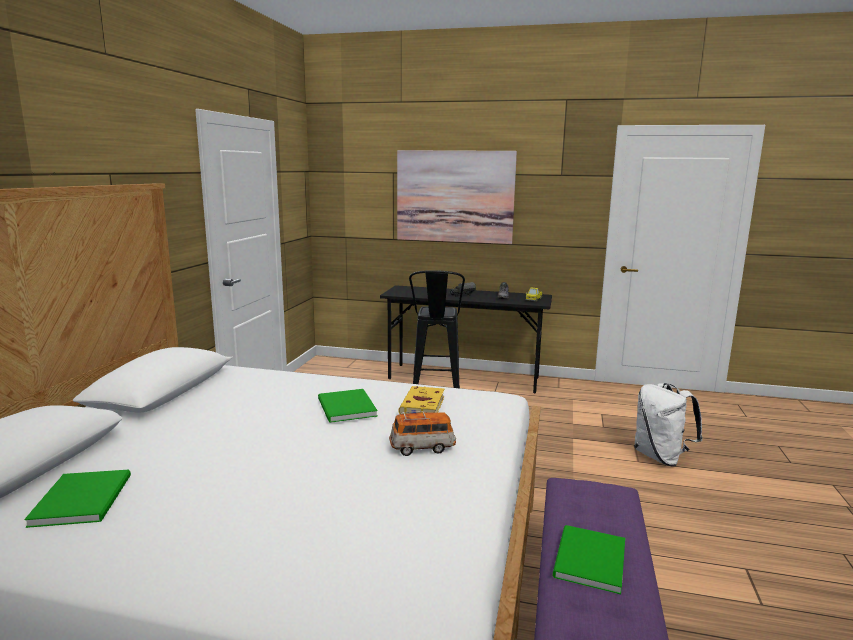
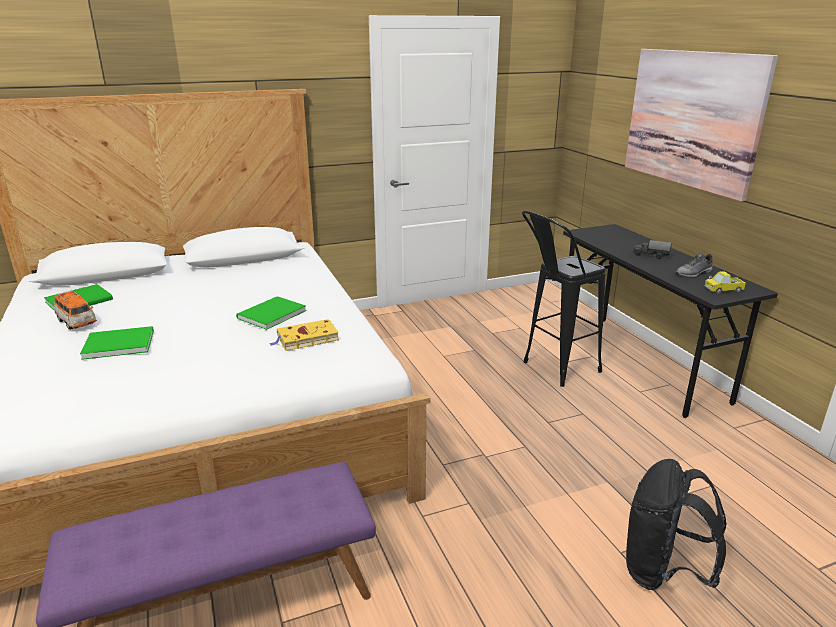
camera: 55 degrees right, 10 degrees up
toy car [389,411,456,456] -> toy car moved to [54,290,97,330]
green book [553,525,625,594] -> green book moved to [80,326,154,360]
white backpack [634,383,703,466] -> black backpack [626,459,727,590]

